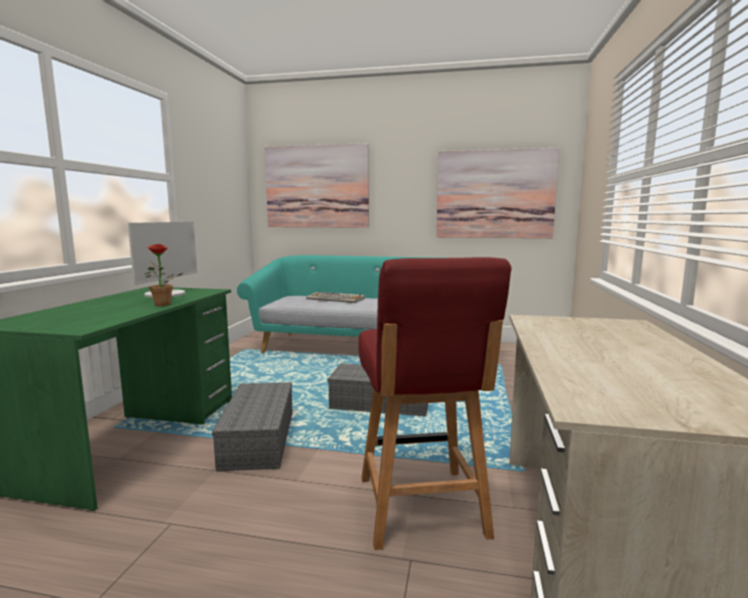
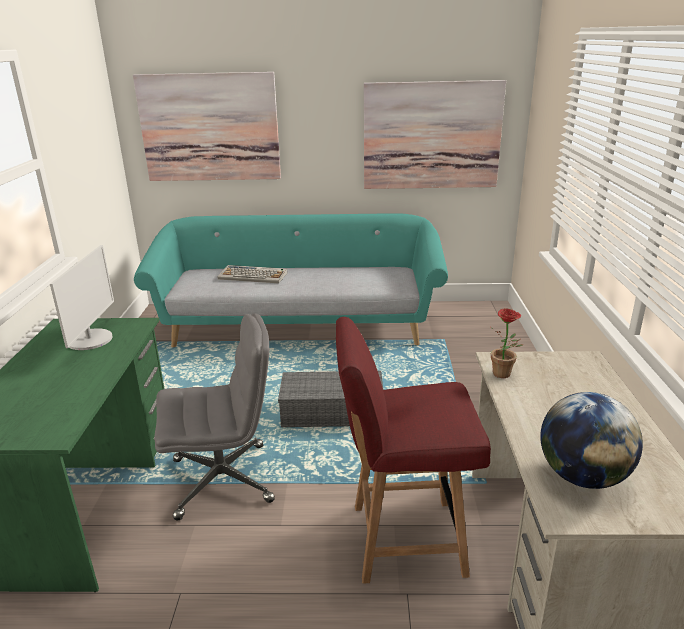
camera: 10 degrees left, 15 degrees up
potted plant [144,244,183,306] -> potted plant moved to [489,308,524,378]
grey storage box [212,382,292,471] -> grey office chair [155,314,275,521]
red chair [358,257,512,550] -> red chair turned 105 degrees clockwise [336,317,491,584]
none -> globe [540,392,643,489]

